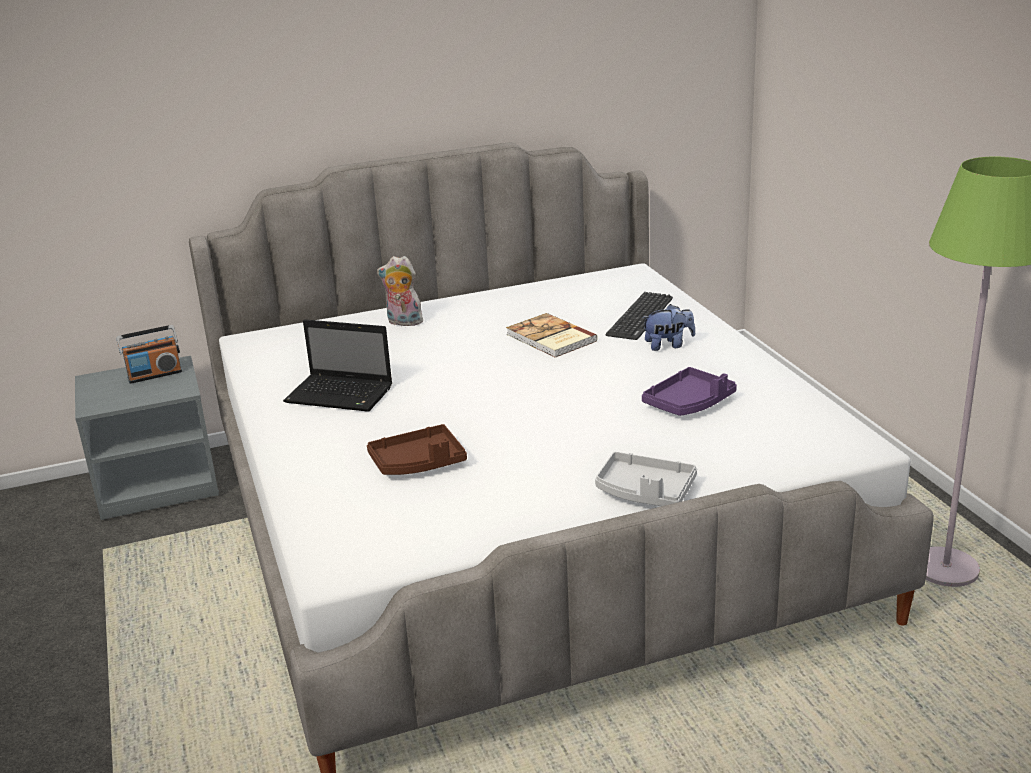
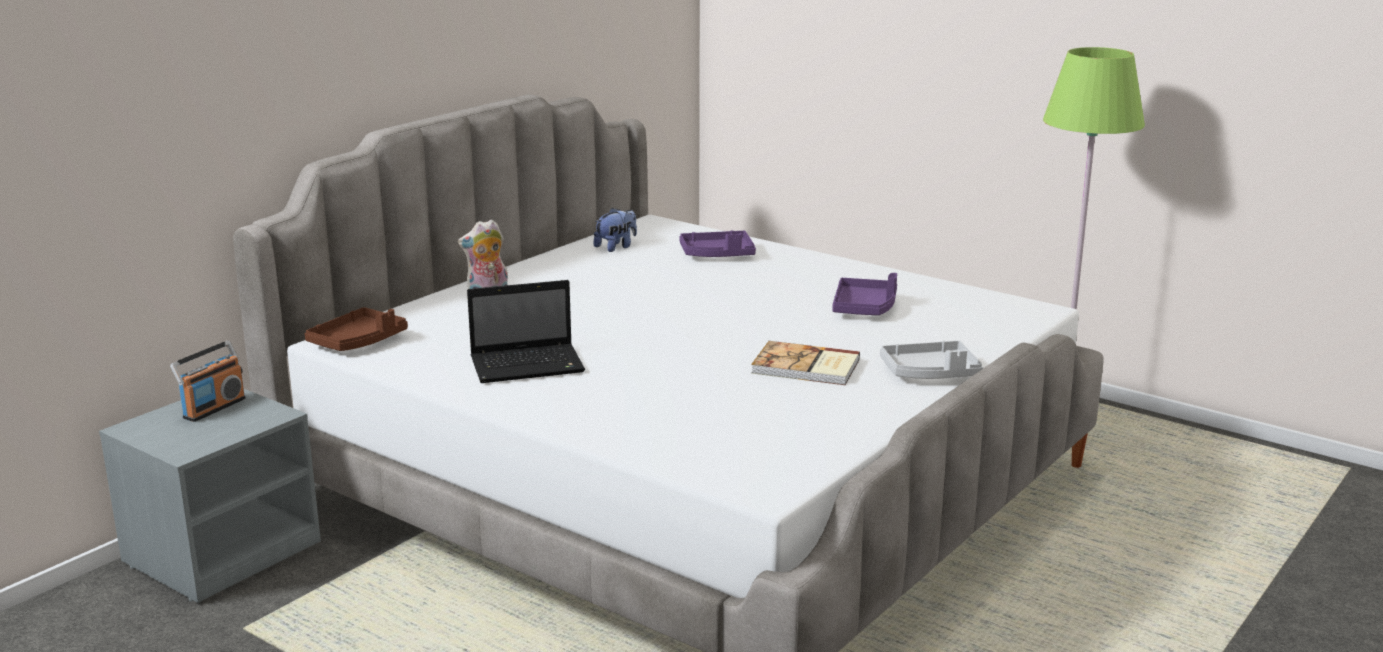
camera: 35 degrees left, 5 degrees down
brown tray [367,424,467,475] -> brown tray moved to [305,307,408,351]
book [506,313,598,358] -> book moved to [751,341,860,385]
keyboard [606,292,673,340] -> purple tray [679,231,756,257]
plush toy [642,304,695,351] -> plush toy moved to [594,208,637,252]

